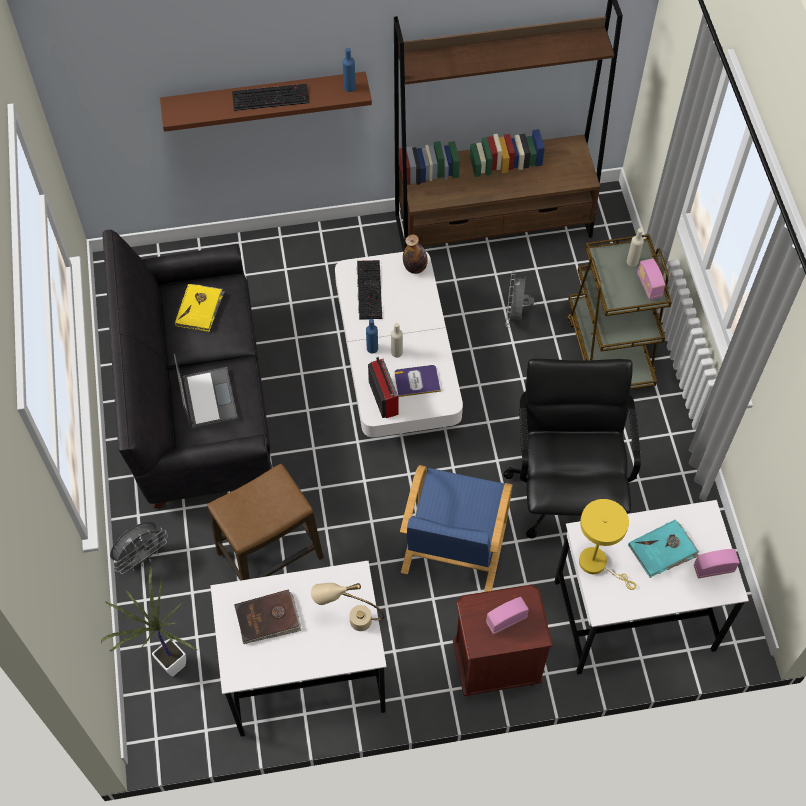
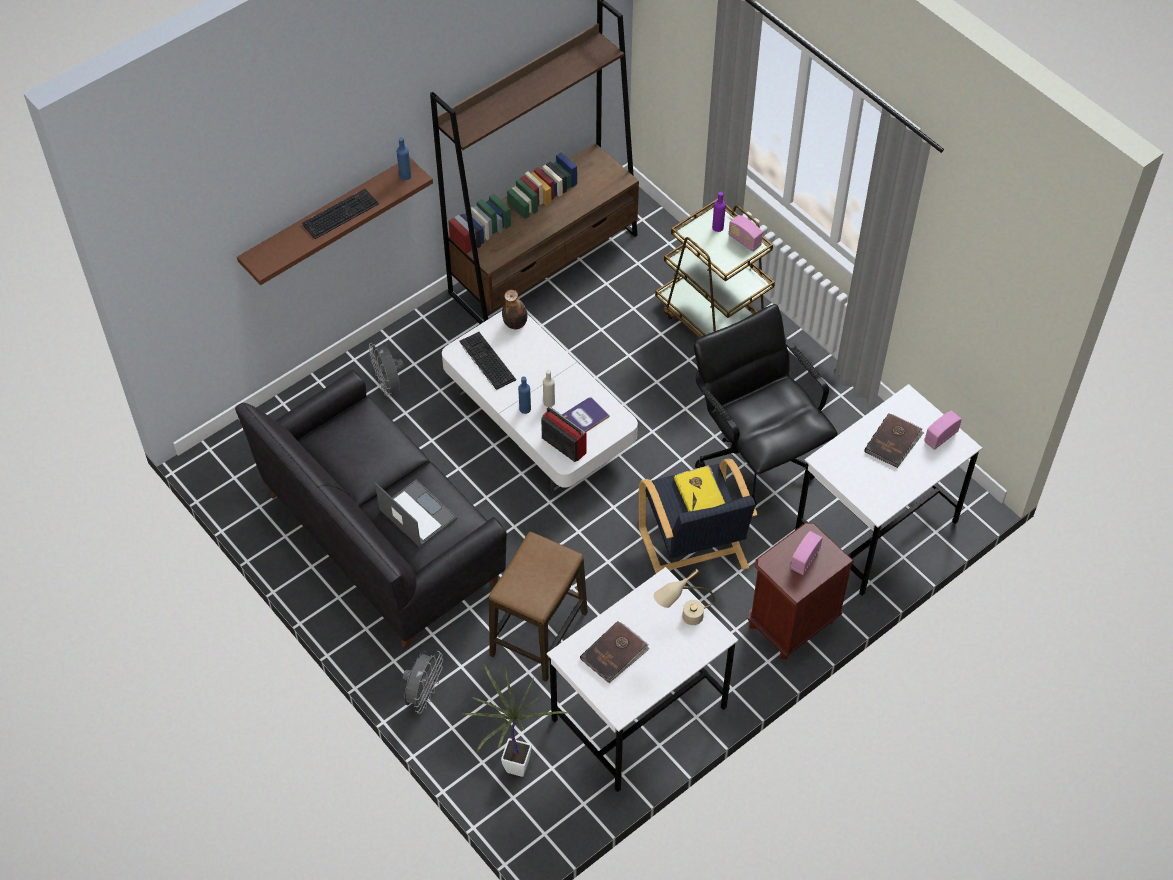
camera: 30 degrees left, 5 degrees down
yellow book [175,284,225,332] -> yellow book moved to [674,465,725,512]
blue armchair [400,465,512,592] -> black armchair [639,458,758,573]
grey fan [506,271,534,327] -> grey fan moved to [369,342,404,397]
yellow table lamp [579,499,636,590] -> none
beige bottle [627,228,644,267] -> purple bottle [712,192,726,232]
turquoise book [628,519,699,578] -> brown book [864,413,924,468]

